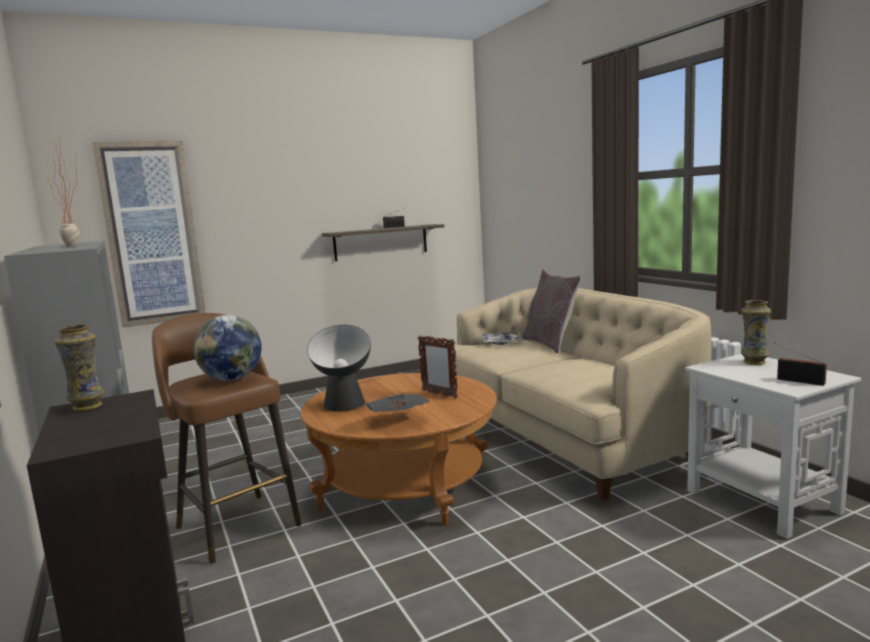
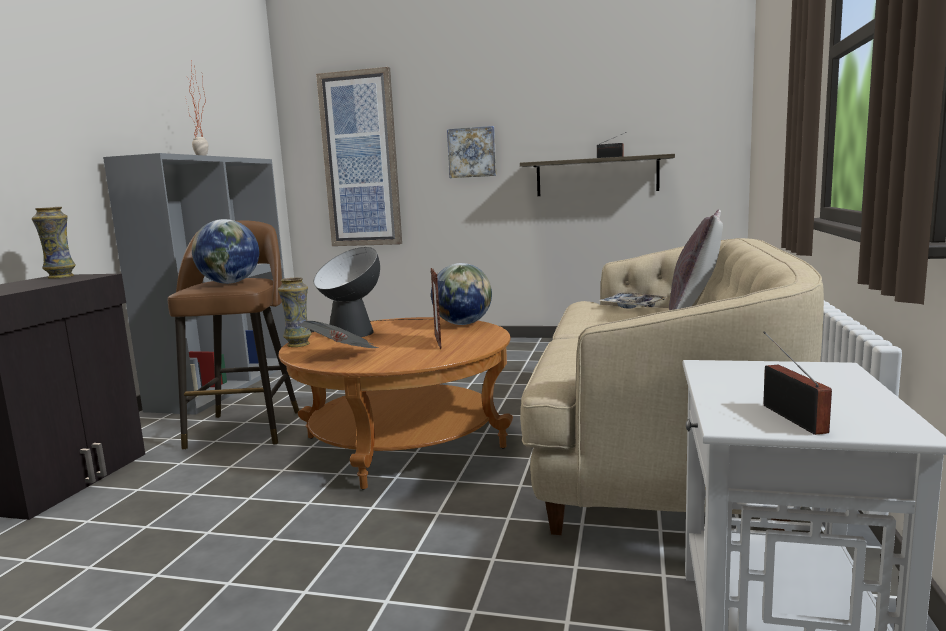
camera: 40 degrees right, 0 degrees up
vase [741,300,771,365] -> vase moved to [278,277,312,347]
none -> globe [431,263,492,325]
none -> picture [447,126,496,178]

